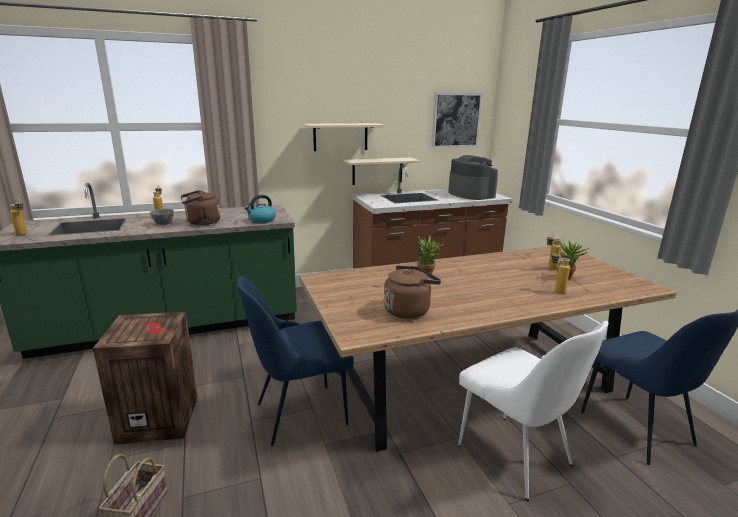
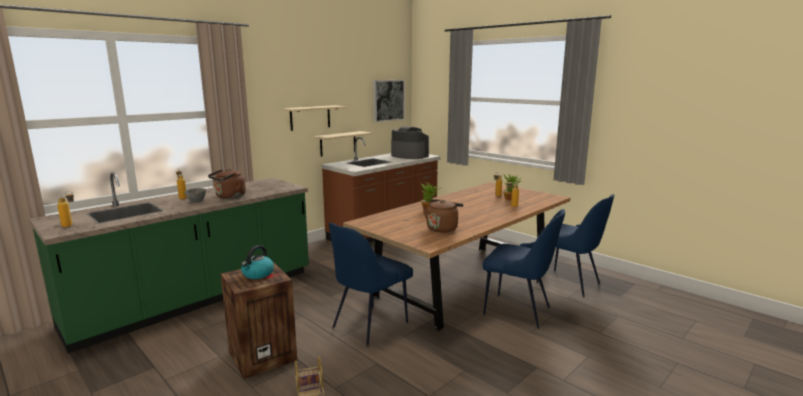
camera: 25 degrees left, 5 degrees down
kettle [244,195,276,223] -> kettle moved to [241,245,274,279]
white chair [458,321,609,501] -> blue chair [483,209,565,329]

